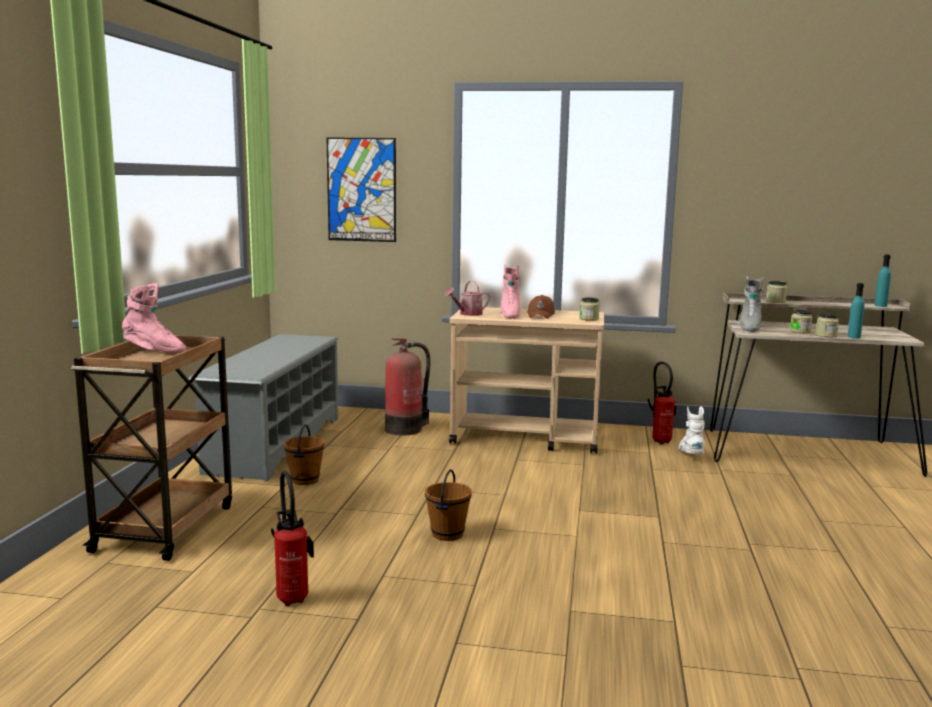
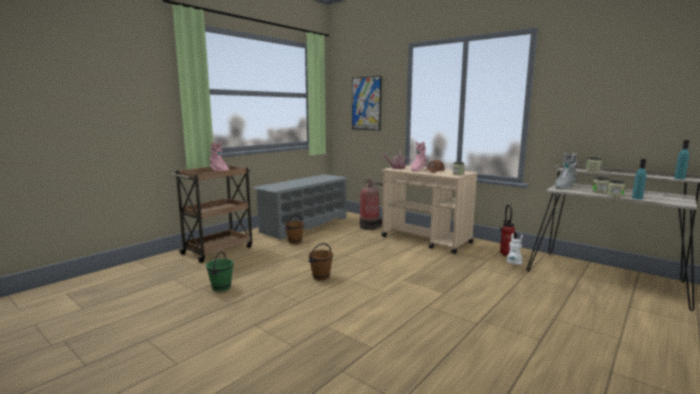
camera: 30 degrees right, 0 degrees up
fire extinguisher [271,471,314,606] -> green bucket [206,251,234,292]

